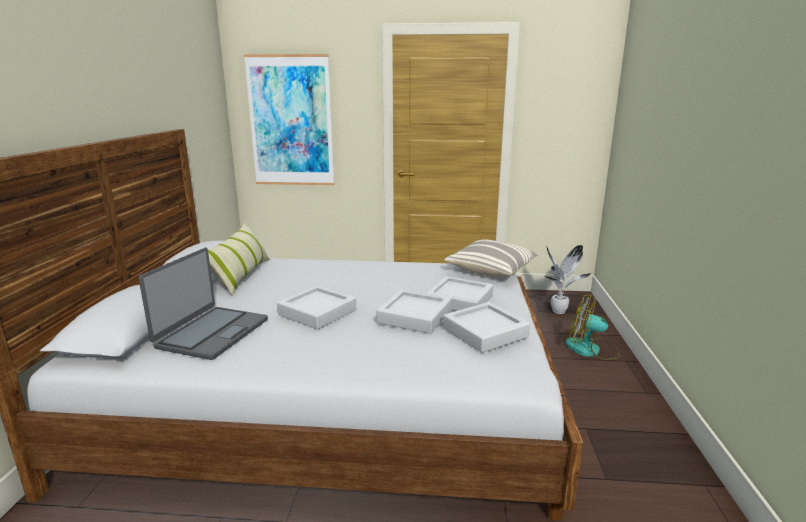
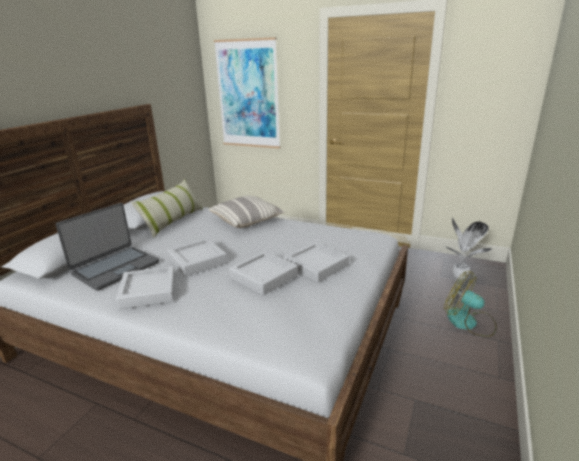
camera: 20 degrees right, 5 degrees up
grey tray [443,302,530,353] -> grey tray moved to [116,266,175,309]
pillow [444,239,539,278] -> pillow moved to [209,196,285,228]

